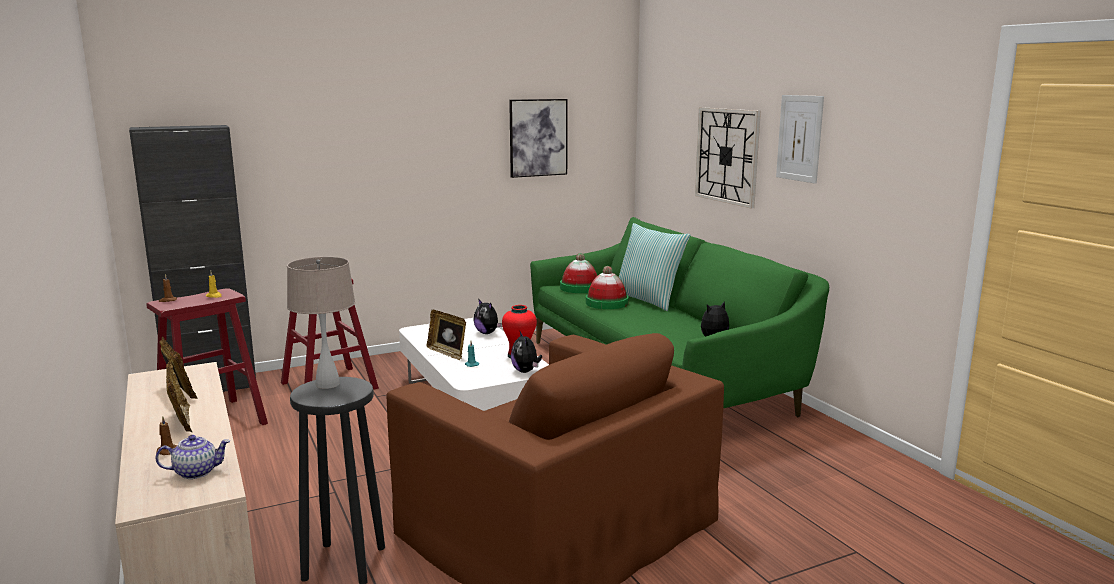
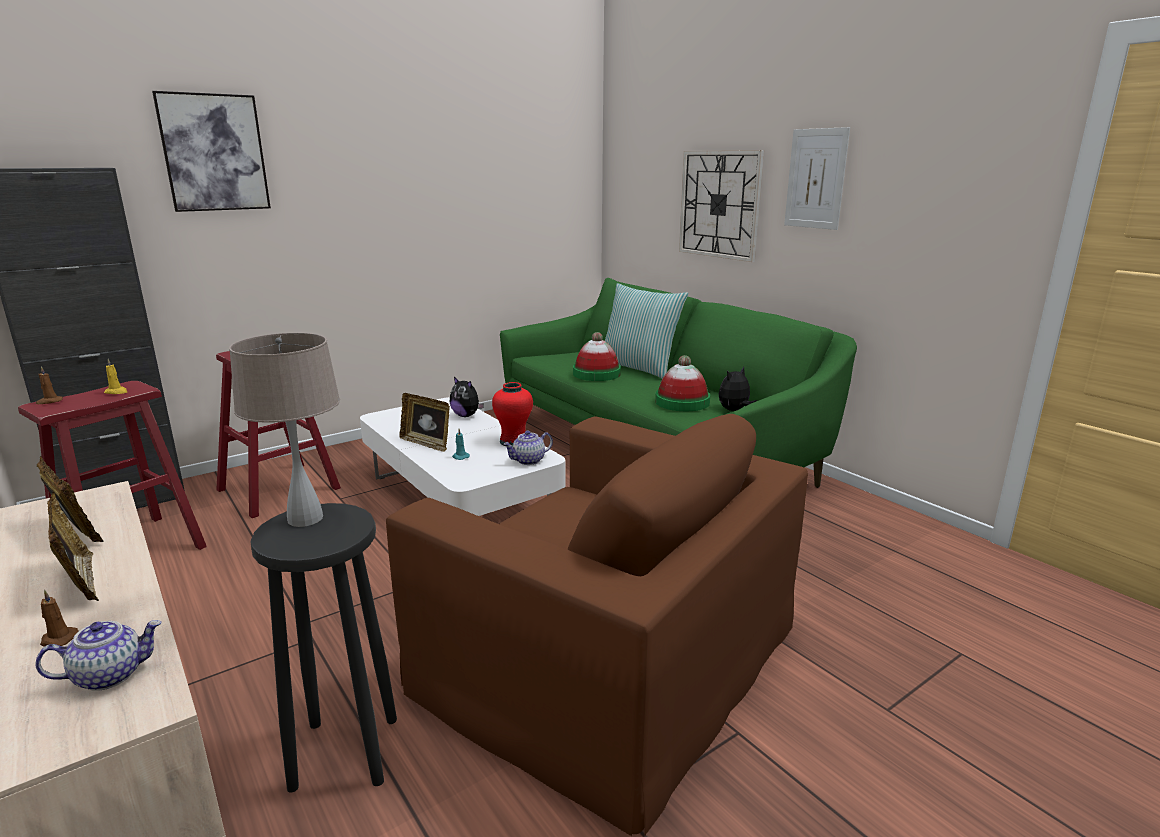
camera: 10 degrees left, 5 degrees up
picture [509,99,568,178] -> picture moved to [152,91,271,212]
plush toy [511,332,542,373] -> teapot [503,431,553,465]
hat [560,253,597,293] -> hat moved to [655,355,710,411]

